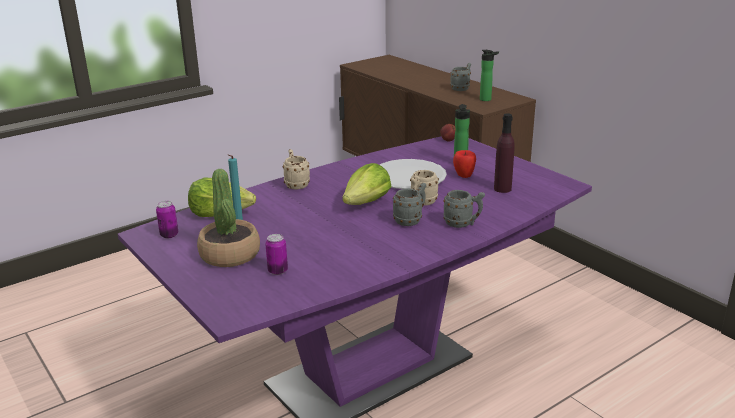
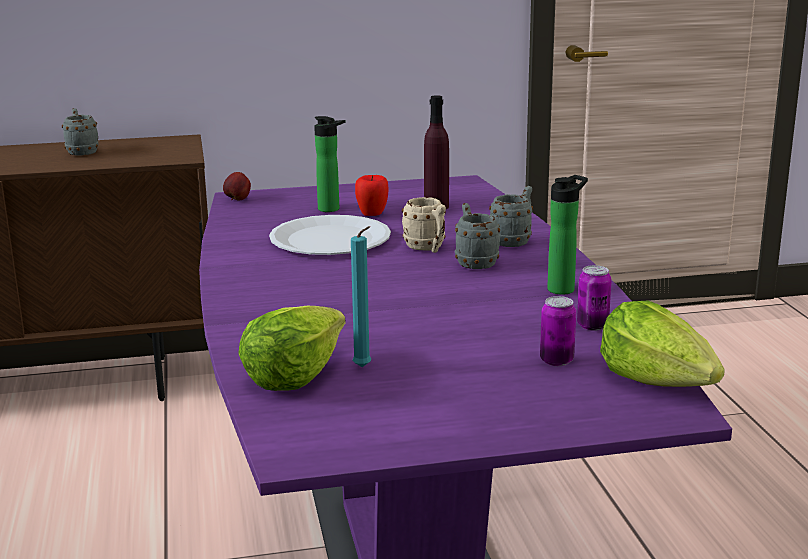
camera: 65 degrees left, 5 degrees down
can [156,201,178,238] -> can moved to [577,265,612,331]
potted plant [197,169,260,267] -> none
beige mug [283,149,310,189] -> none
lettuce [342,163,391,205] -> lettuce moved to [600,301,725,387]
bottle [480,50,499,101] -> bottle moved to [547,175,588,295]

